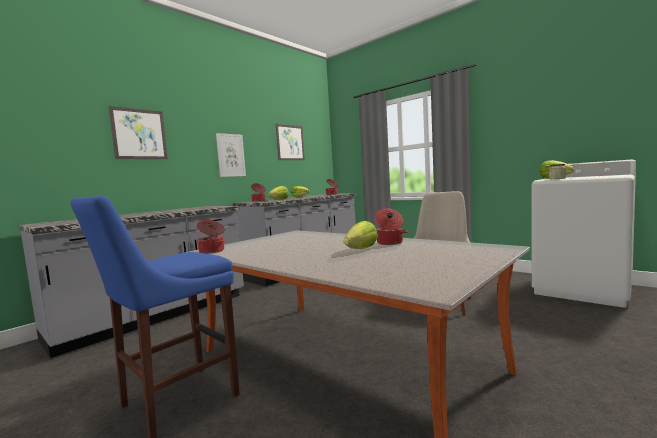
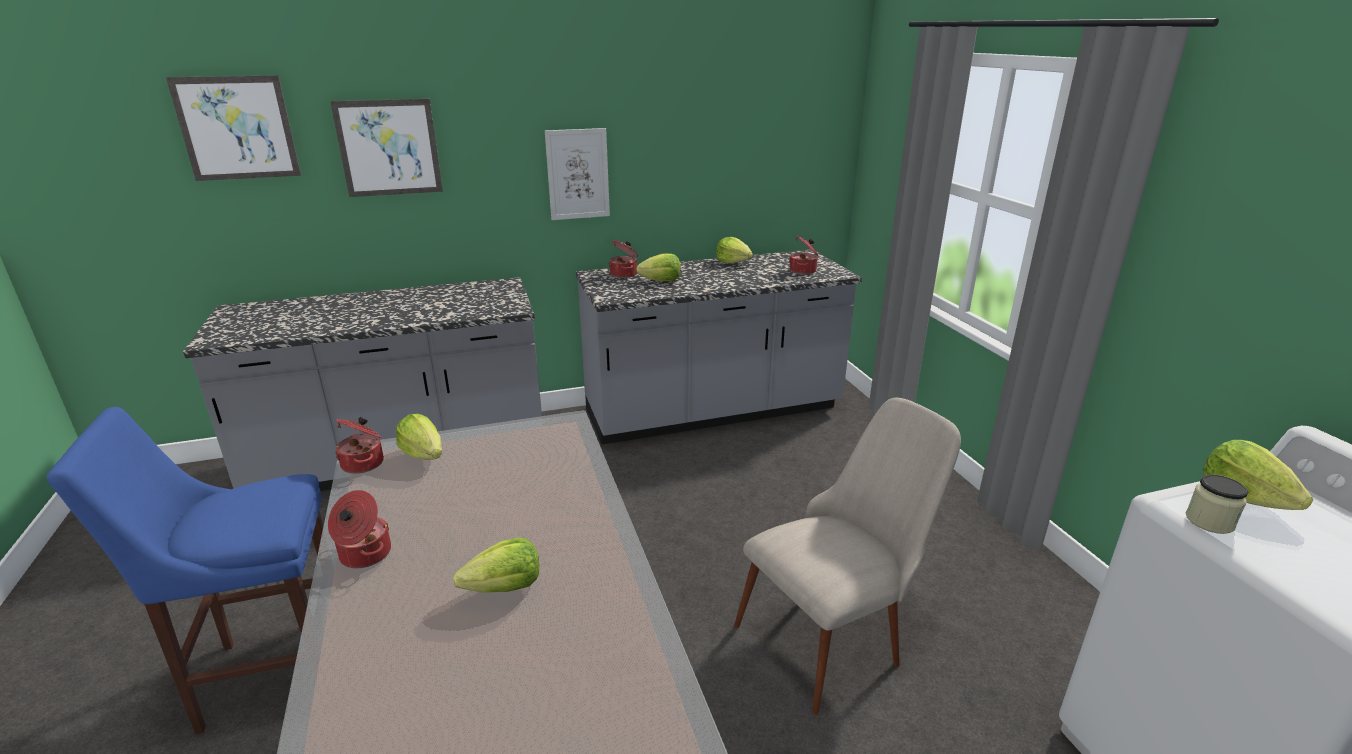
camera: 30 degrees right, 20 degrees up
picture [276,124,305,160] -> picture moved to [166,75,301,181]
cooking pot [375,208,408,245] -> cooking pot moved to [328,490,391,568]
none -> lettuce [395,413,442,460]

